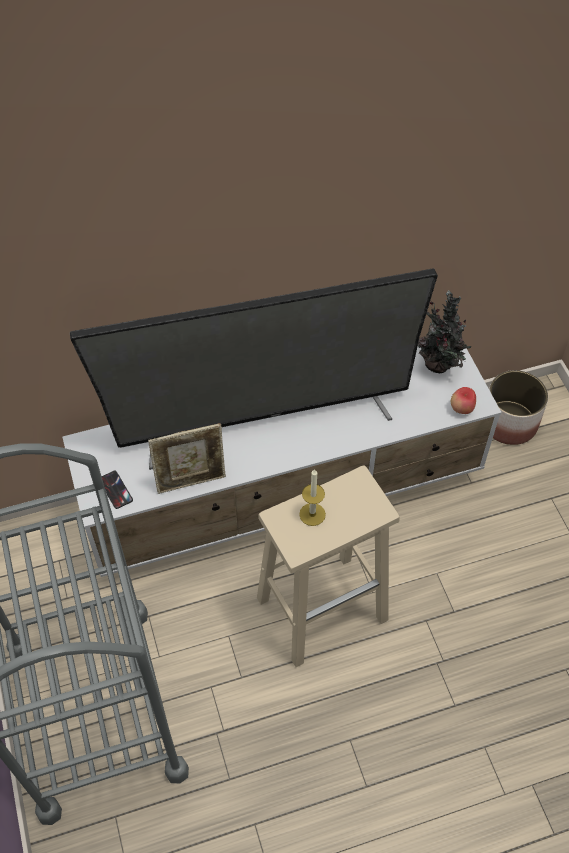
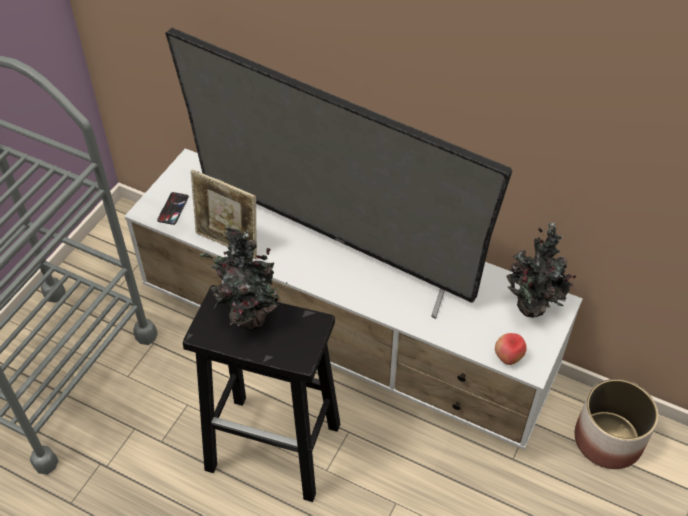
camera: 45 degrees right, 5 degrees down
beige stool [257,465,400,667] -> black stool [183,285,340,502]
candle [299,469,326,526] -> potted plant [200,226,285,330]

